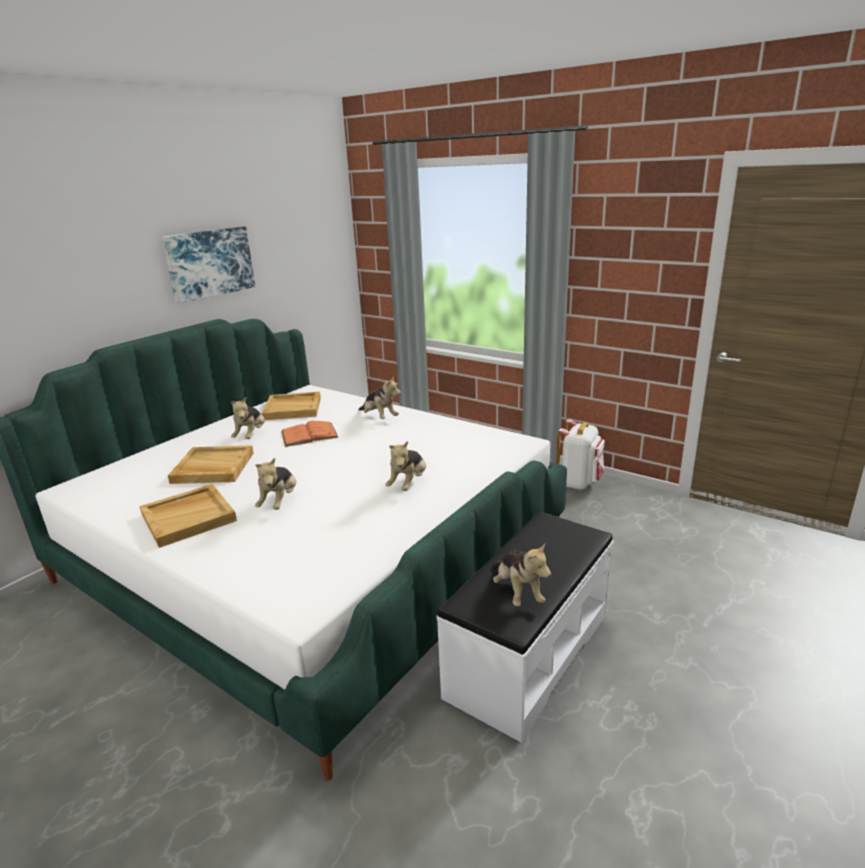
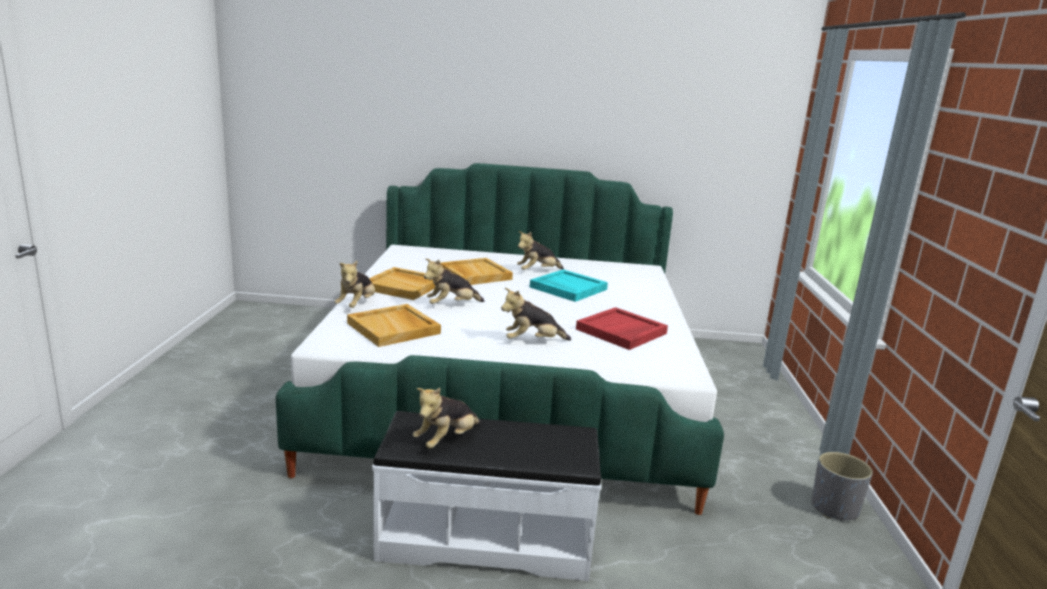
camera: 55 degrees right, 5 degrees down
picture [162,226,255,304] -> none
beige tray [262,392,321,420] -> beige tray moved to [347,304,441,347]
orange book [281,421,338,447] -> turquoise tray [530,269,608,302]
plush toy [358,375,401,419] -> plush toy moved to [334,261,375,308]
white backpack [556,419,605,490] -> grey planter [812,452,873,520]
none -> red tray [576,307,668,350]

